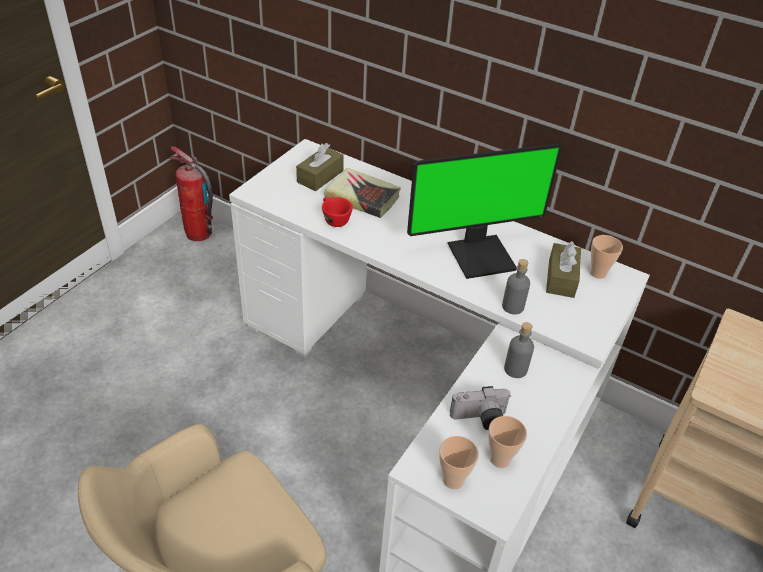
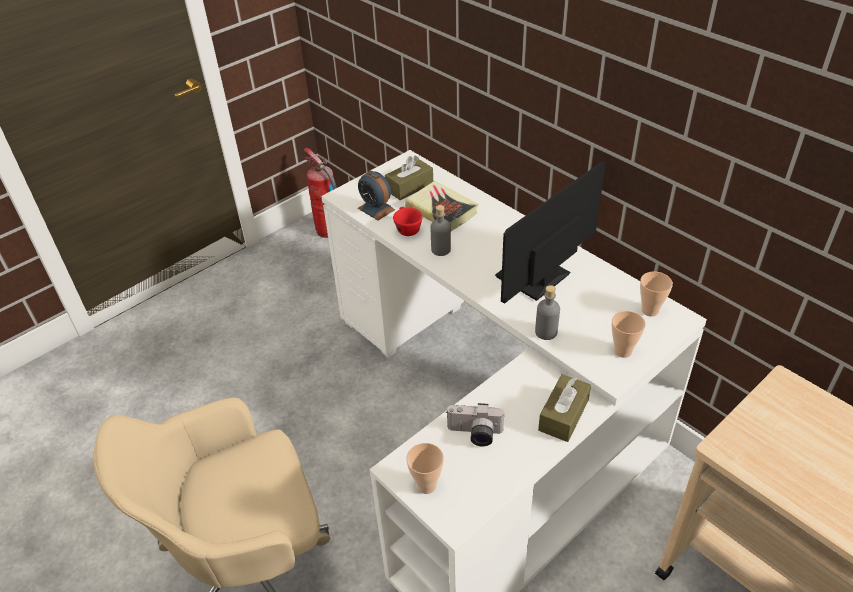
camera: 20 degrees right, 0 degrees up
monitor [407,143,562,279] -> monitor turned 135 degrees clockwise [495,161,606,303]
cup [488,416,527,468] -> cup moved to [612,311,646,358]
grey bottle [504,322,534,378] -> grey bottle moved to [431,205,451,256]
brown tissue box [546,241,581,298] -> brown tissue box moved to [538,374,591,442]
none -> alarm clock [358,171,395,221]

